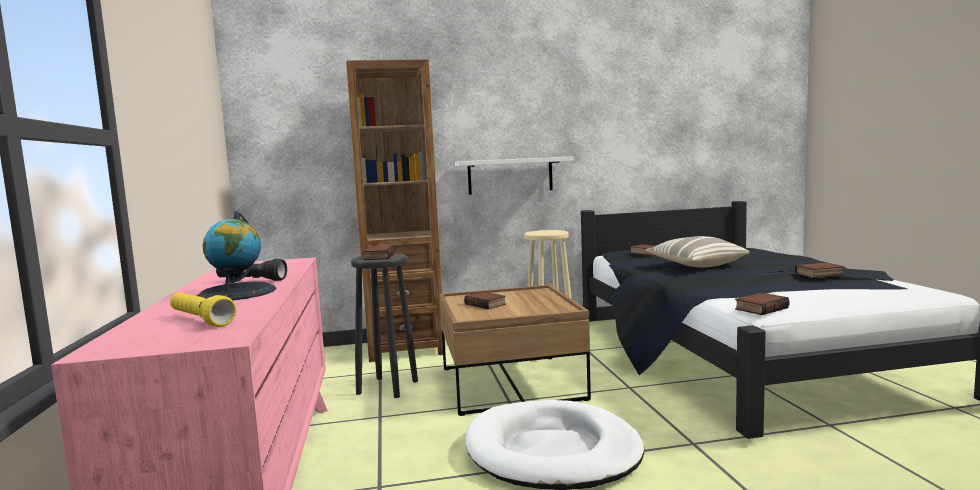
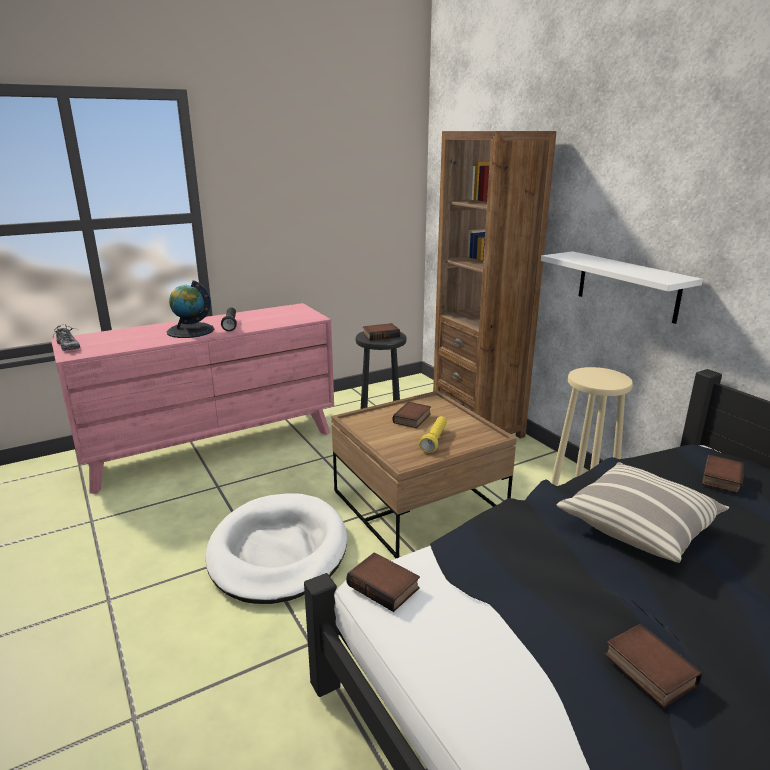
camera: 70 degrees right, 15 degrees up
yellow flashlight [170,293,236,327] -> yellow flashlight moved to [419,416,447,453]
none -> shoe [53,324,81,351]

